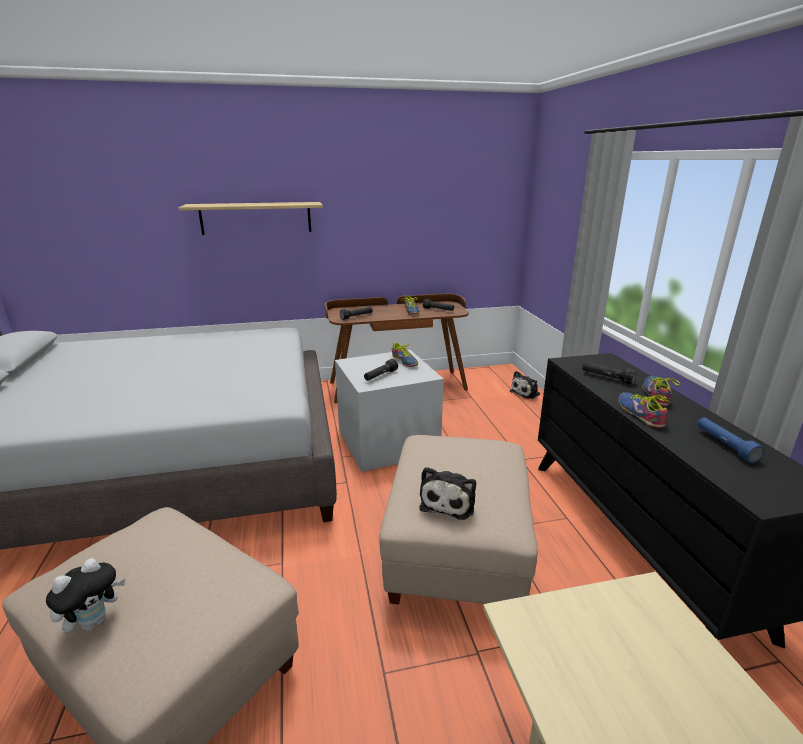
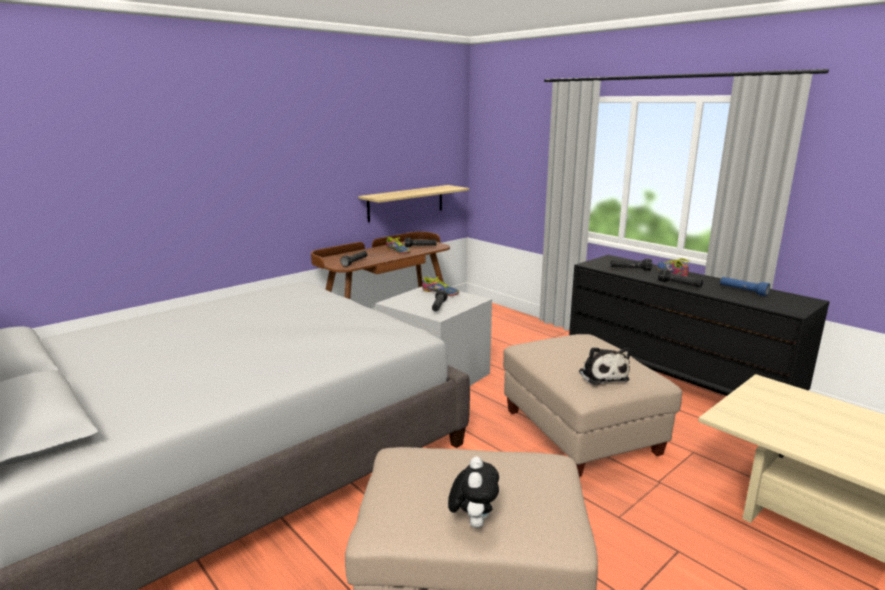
camera: 30 degrees left, 5 degrees down
shelf [178,202,323,235] -> shelf moved to [358,185,469,222]
plush toy [510,371,540,399] -> none
shoe [618,392,672,428] -> black flashlight [658,269,703,288]

